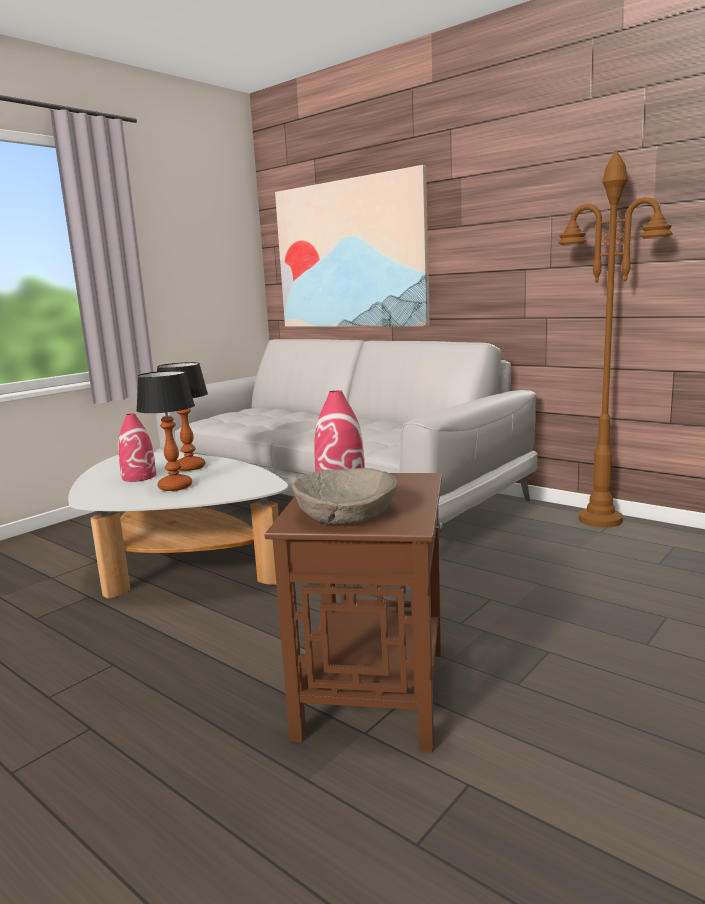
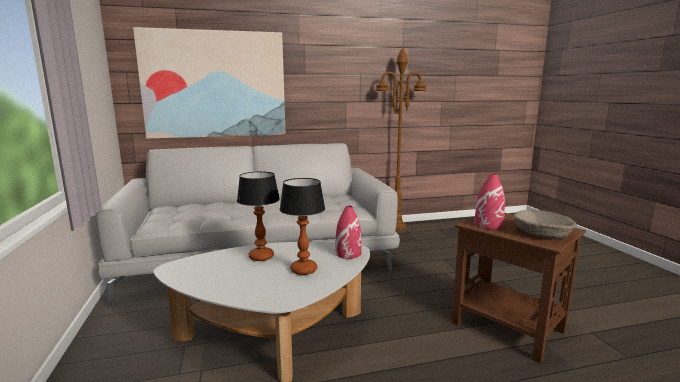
camera: 55 degrees left, 0 degrees up
red vase [118,413,156,482] -> red vase moved to [336,206,362,259]

